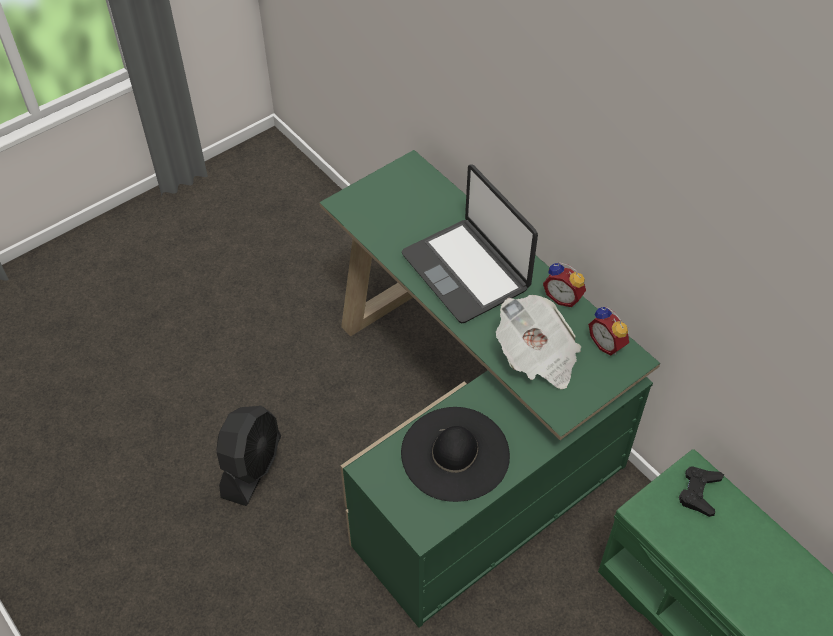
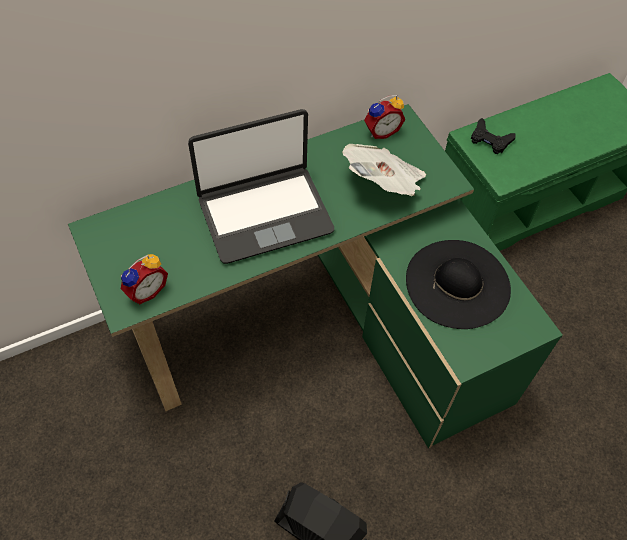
camera: 80 degrees left, 5 degrees up
alarm clock [543,262,586,307] -> alarm clock moved to [121,254,168,304]

